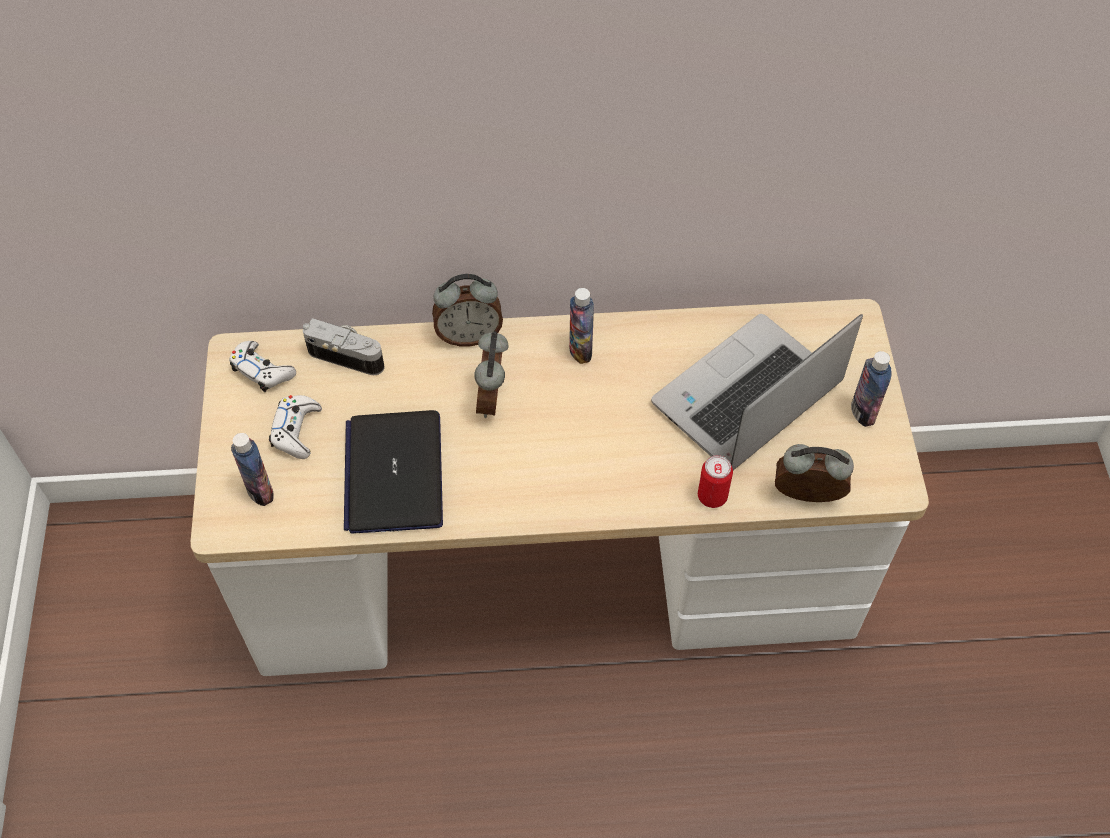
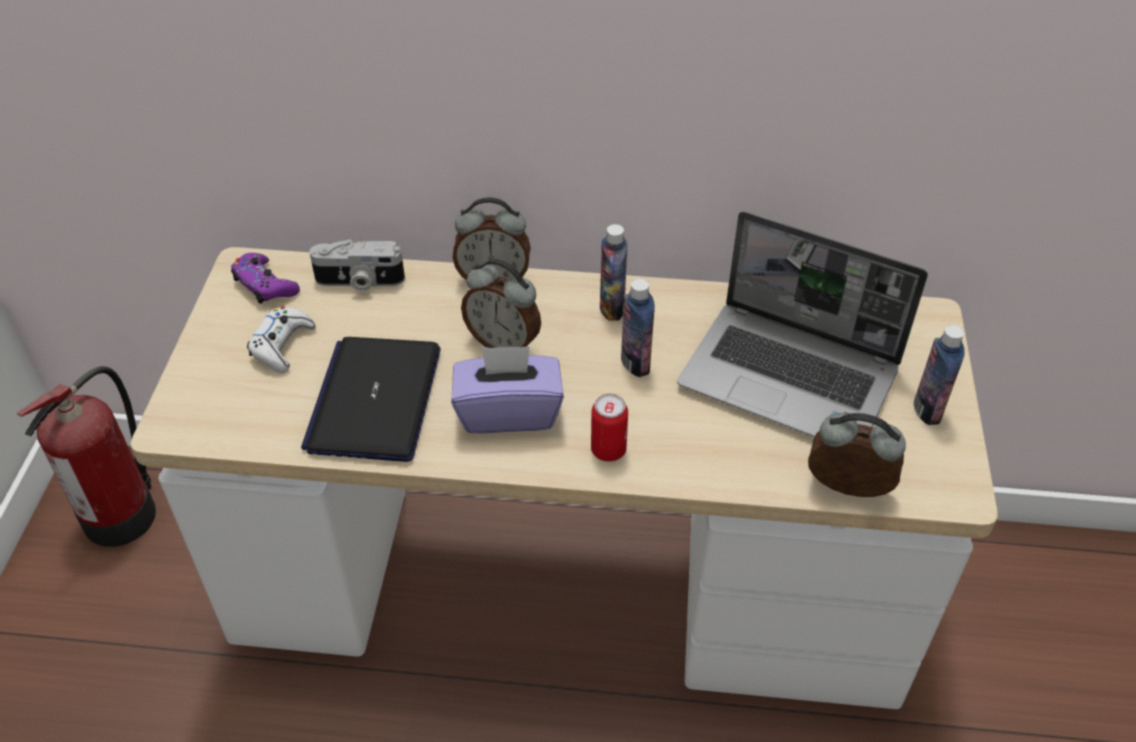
camera: 10 degrees right, 10 degrees down
white game controller [229,341,296,392] -> purple game controller [231,253,300,304]
bottle [231,433,274,506] -> bottle moved to [621,279,655,377]
camera [303,318,384,375] -> camera turned 150 degrees clockwise [309,240,405,291]
alarm clock [474,331,508,418] -> alarm clock turned 75 degrees counterclockwise [461,259,541,348]
laptop [651,314,863,470] -> laptop turned 120 degrees counterclockwise [678,211,928,437]
can [698,455,733,508] -> can moved to [591,394,628,462]
none -> fire extinguisher [17,366,156,547]
none -> purple tissue box [451,346,564,433]

